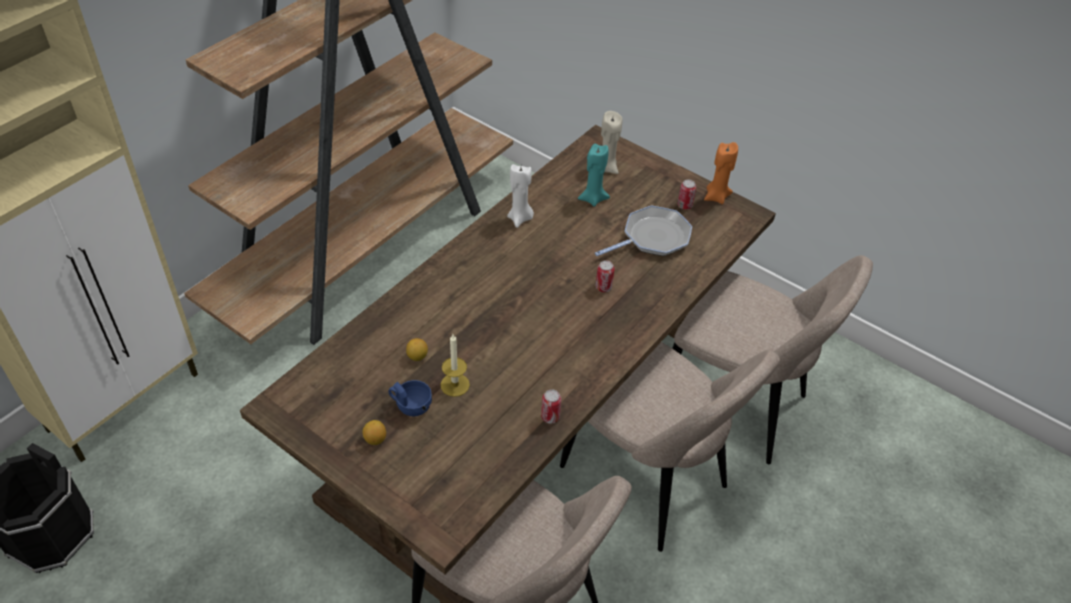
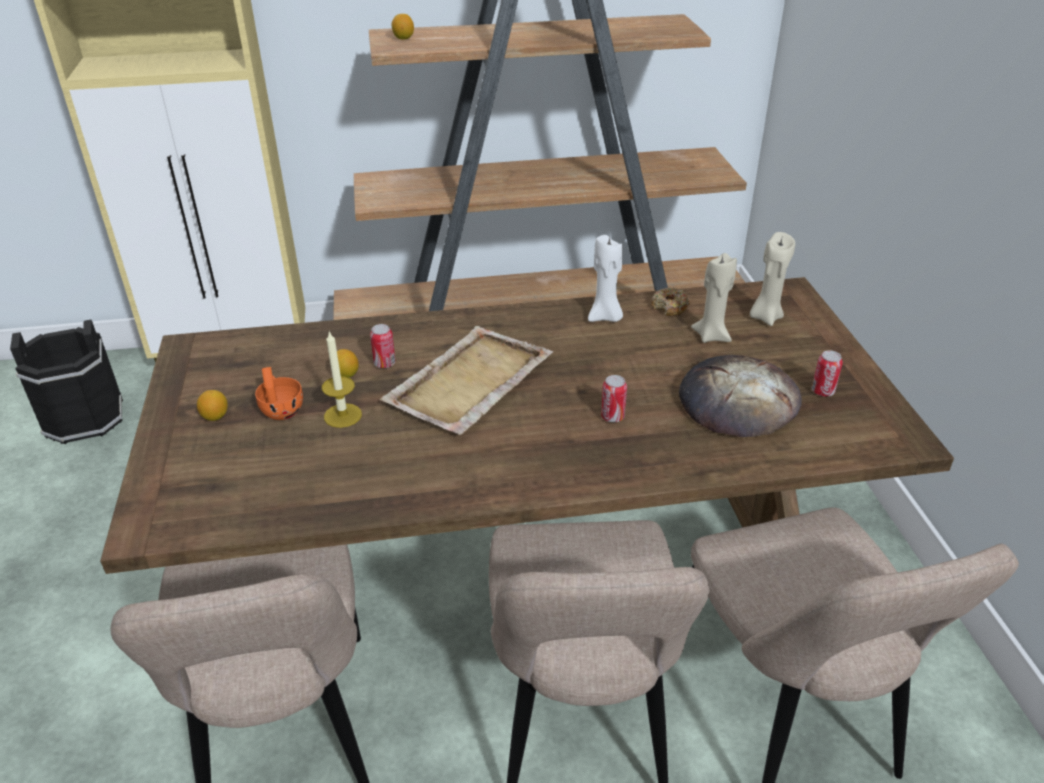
camera: 45 degrees right, 10 degrees down
blue cup [388,380,432,416] -> orange cup [255,367,303,420]
can [541,389,561,424] -> can moved to [370,324,395,368]
turquoise candle [578,144,610,207] -> beige candle [691,253,737,343]
frying pan [595,205,692,256] -> bread [679,355,802,437]
orange candle [704,142,738,204] -> none
none -> beige tray [380,326,553,435]
none -> lemon [392,14,414,39]
none -> donut [651,287,690,316]

